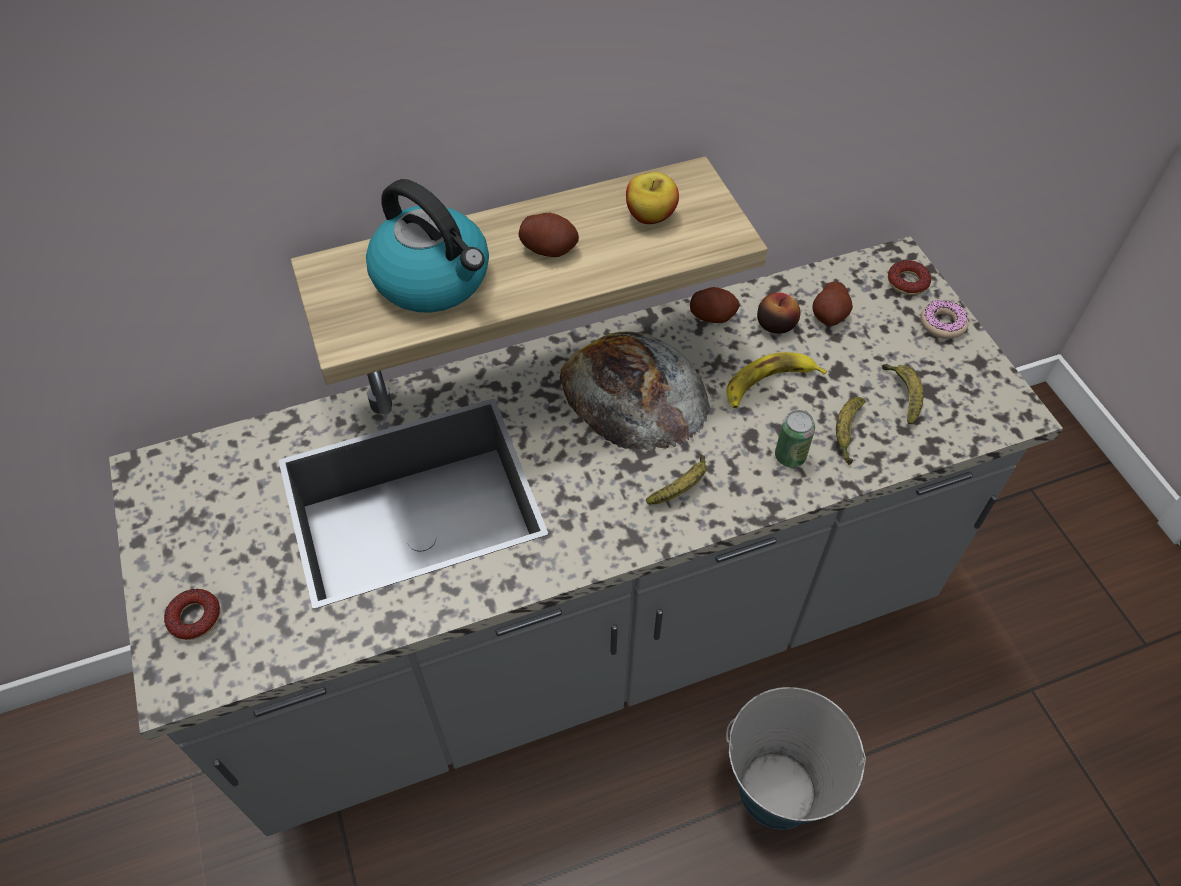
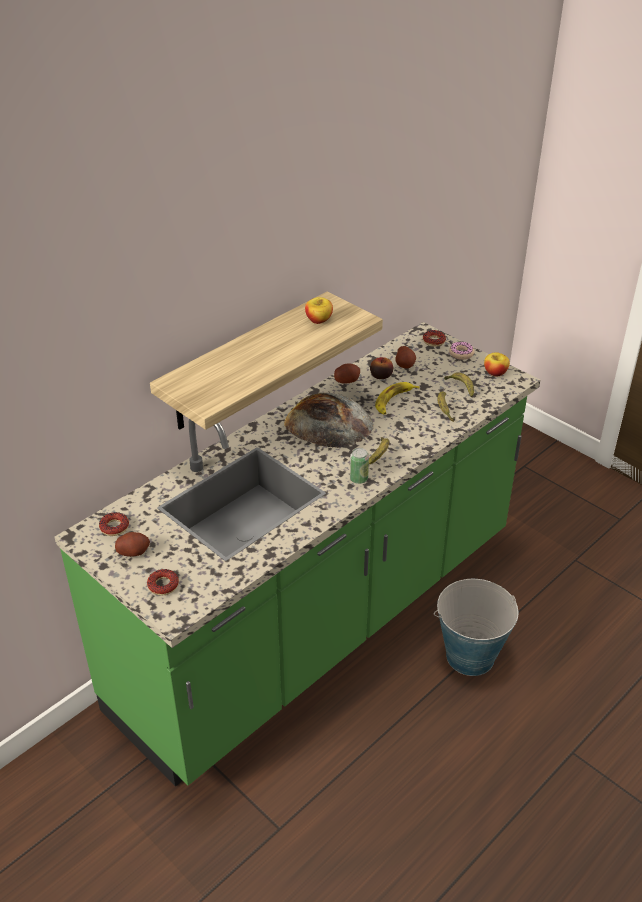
camera: 25 degrees left, 15 degrees down
grey counter [109,236,1063,836] -> green counter [54,322,540,787]
kettle [366,179,489,313] -> none
potato [518,213,579,257] -> potato moved to [115,532,150,557]
can [775,410,815,468] -> can moved to [350,448,369,484]
none -> donut [99,512,129,536]
none -> apple [484,352,510,376]

